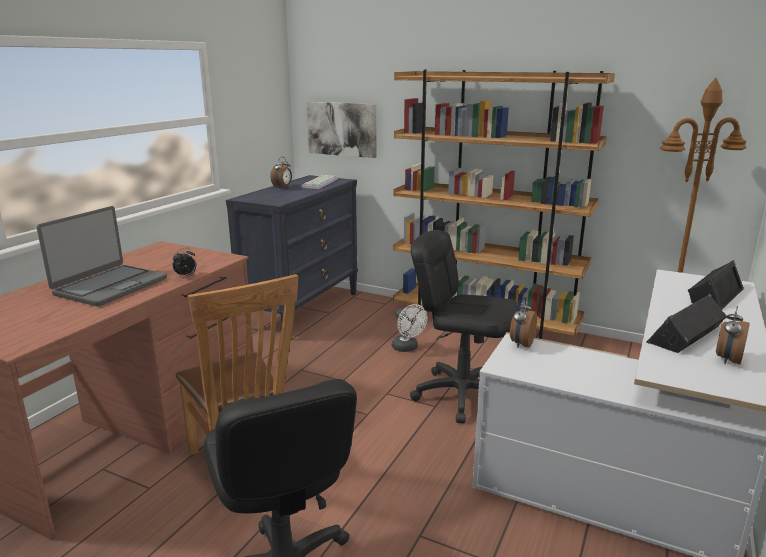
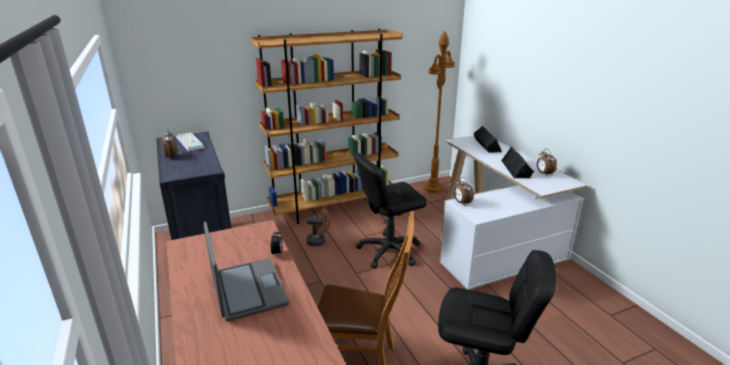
camera: 50 degrees left, 5 degrees up
picture [307,102,377,158] -> none
white fan [392,304,427,352] -> brown fan [306,209,330,246]

